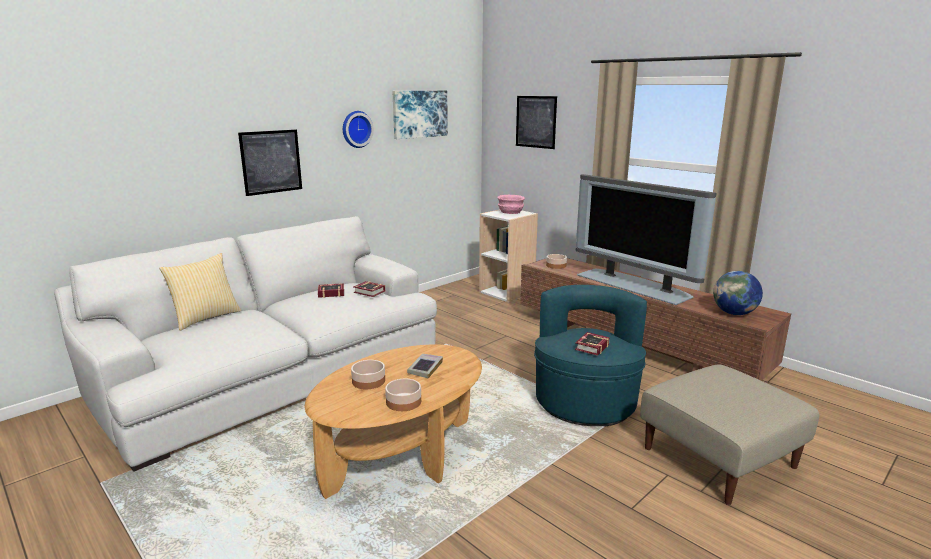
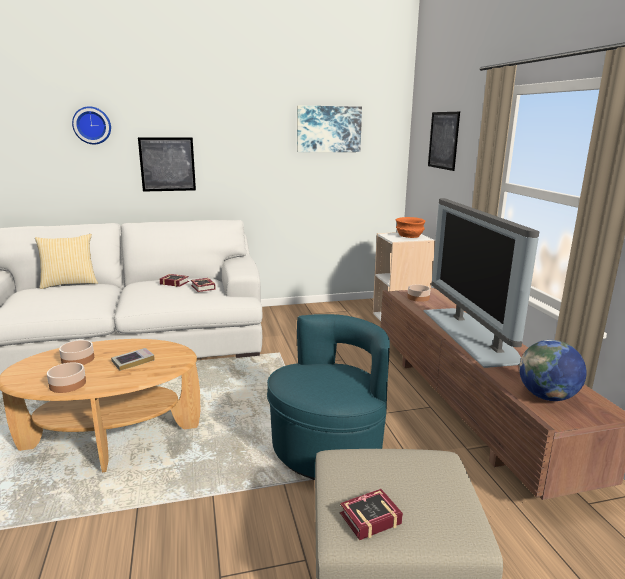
camera: 30 degrees right, 0 degrees up
wall clock [343,111,374,148] -> wall clock moved to [72,106,111,145]
pink bowl [497,195,525,214] -> orange bowl [396,217,425,238]
book [575,332,610,356] -> book moved to [340,489,403,540]

